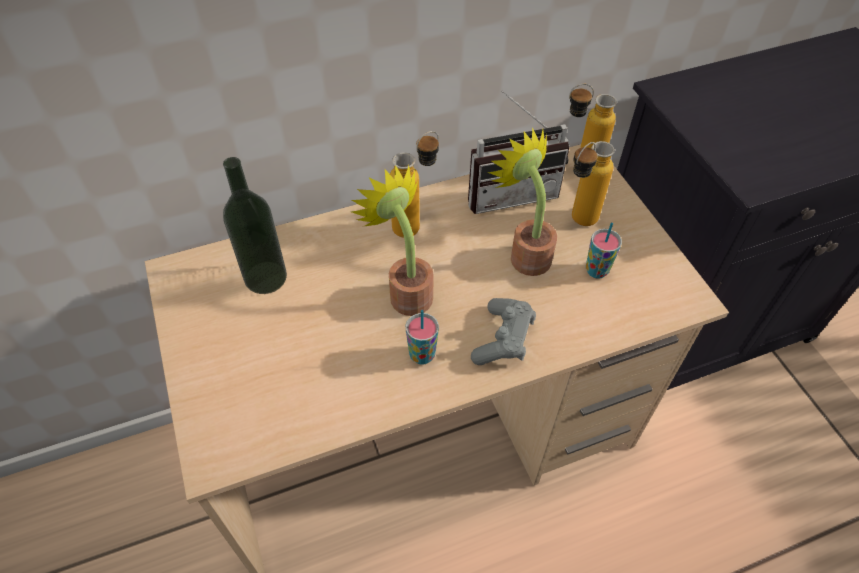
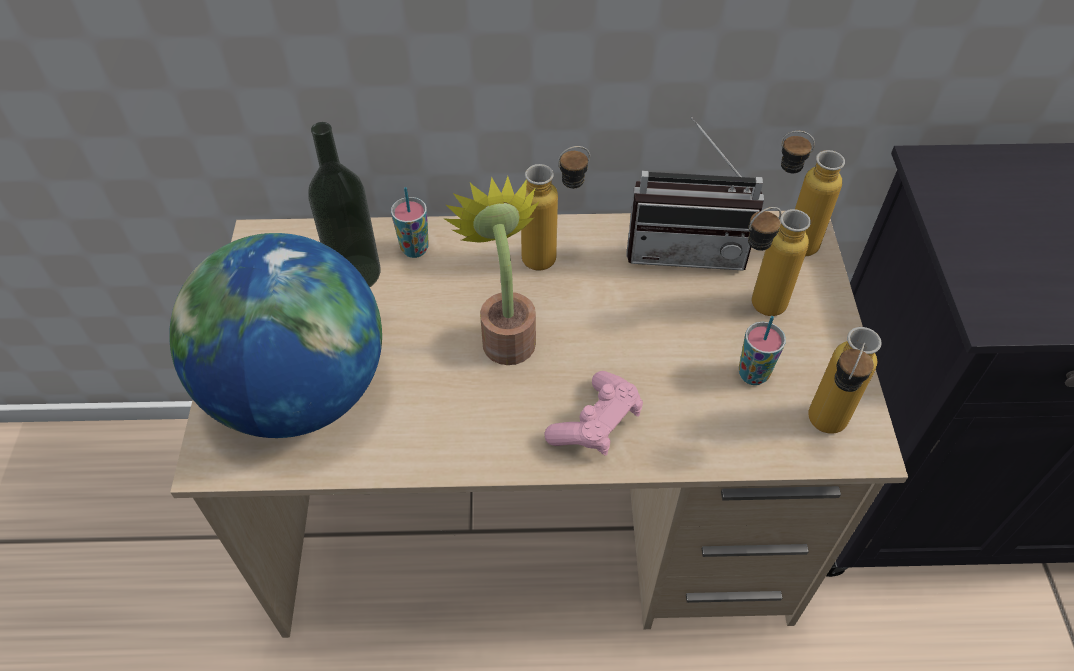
camera: 20 degrees right, 0 degrees up
cup [406,310,439,365] -> cup moved to [391,187,429,258]
grey game controller [471,298,536,365] -> pink game controller [545,371,643,455]
potted plant [487,127,557,276] -> none
none -> globe [169,233,382,438]
none -> bottle [808,327,882,434]

